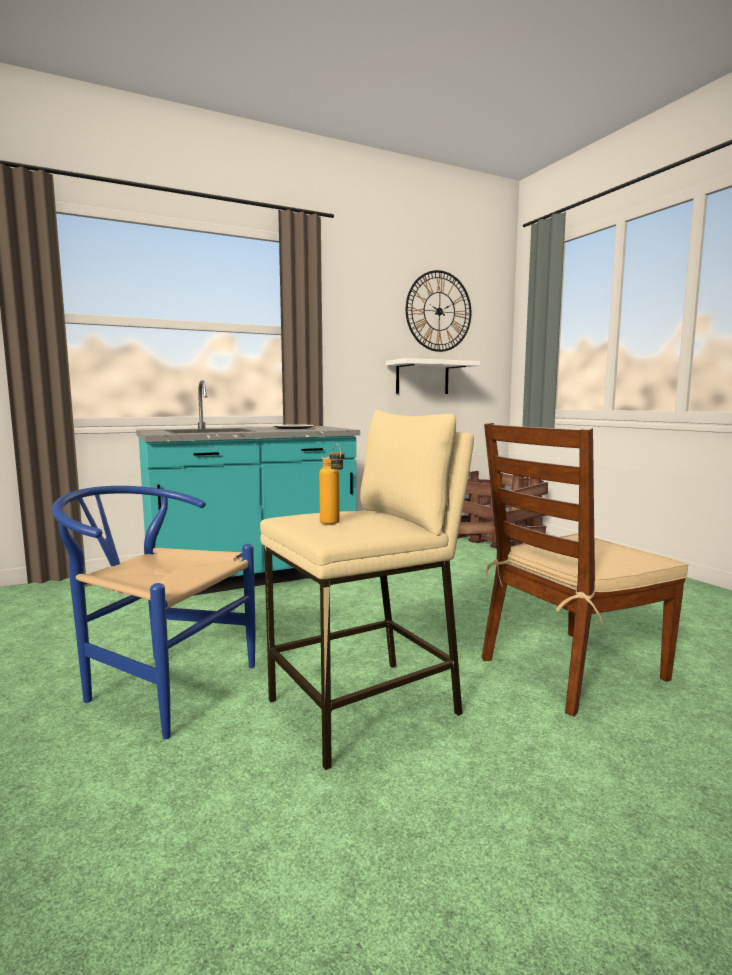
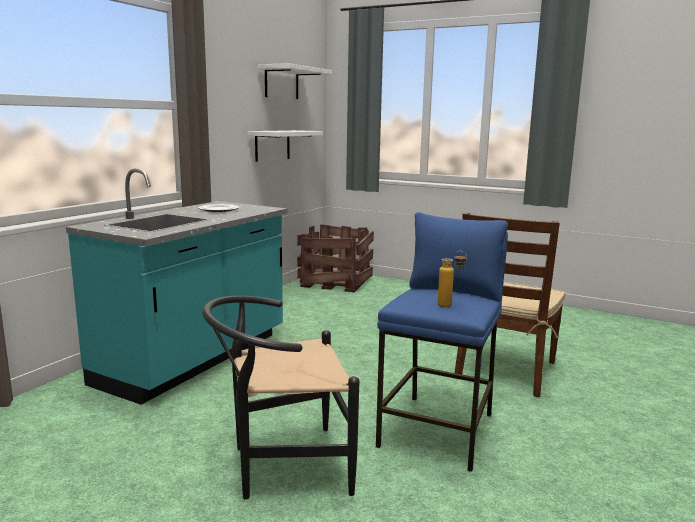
camera: 35 degrees left, 5 degrees up
blue chair [52,486,255,739] -> black chair [202,296,359,499]
beige stool [260,410,474,771] -> blue stool [376,212,508,472]
wall clock [406,270,471,352] -> white shelf [258,63,332,99]

